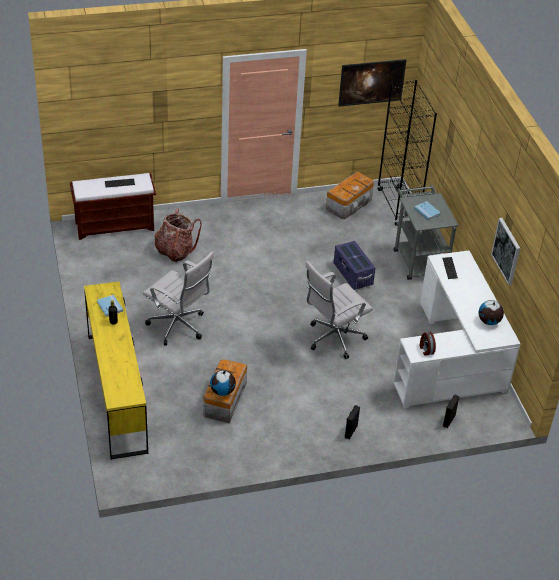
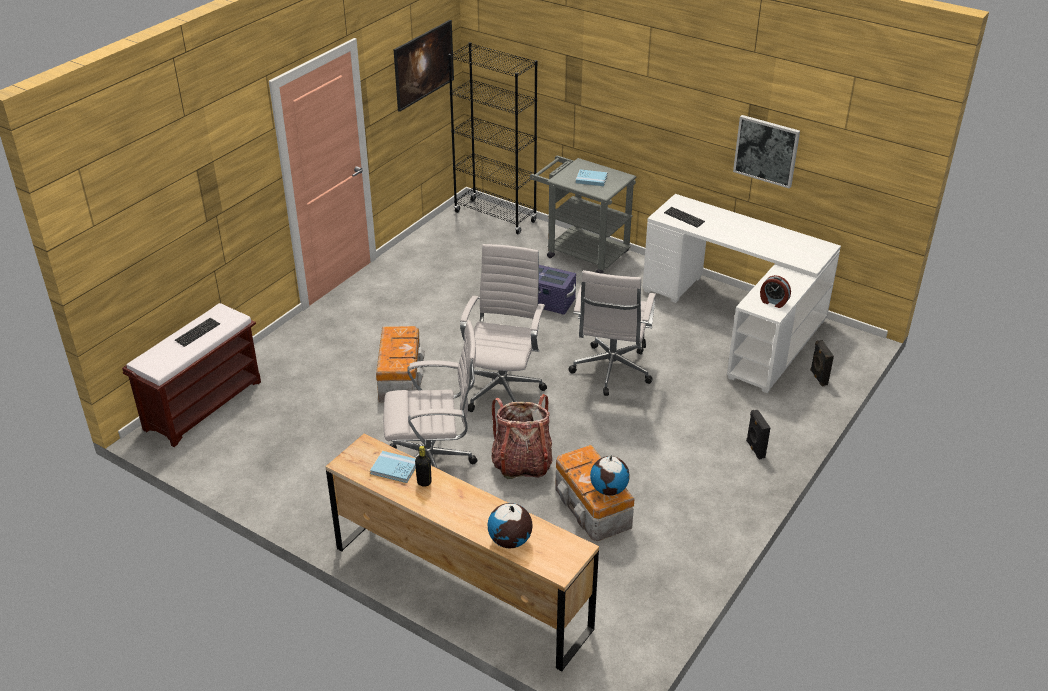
camera: 40 degrees left, 5 degrees down
yellow dresser [84,281,148,460] -> brown dresser [325,434,599,671]
backpack [155,208,202,262] -> backpack moved to [492,394,553,479]
storage box [326,171,374,219] -> storage box moved to [376,326,425,402]
globe [479,300,504,325] -> globe moved to [488,503,533,548]
none -> white office chair [460,244,547,412]

